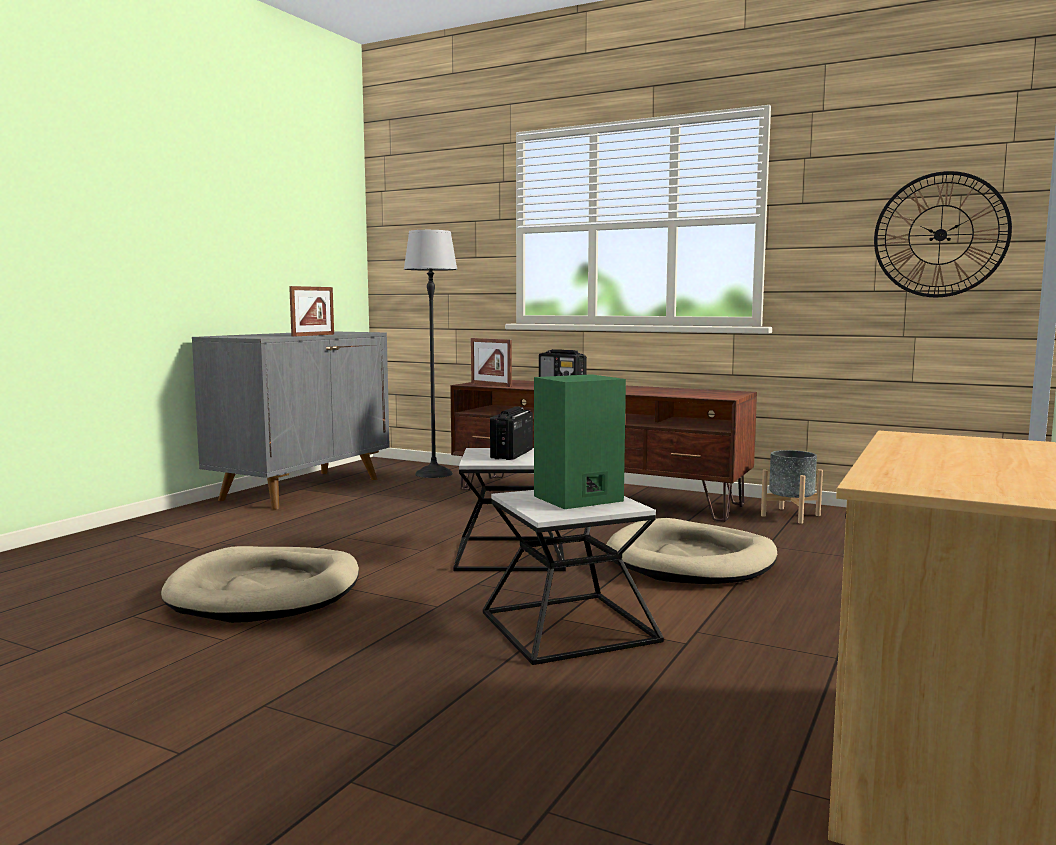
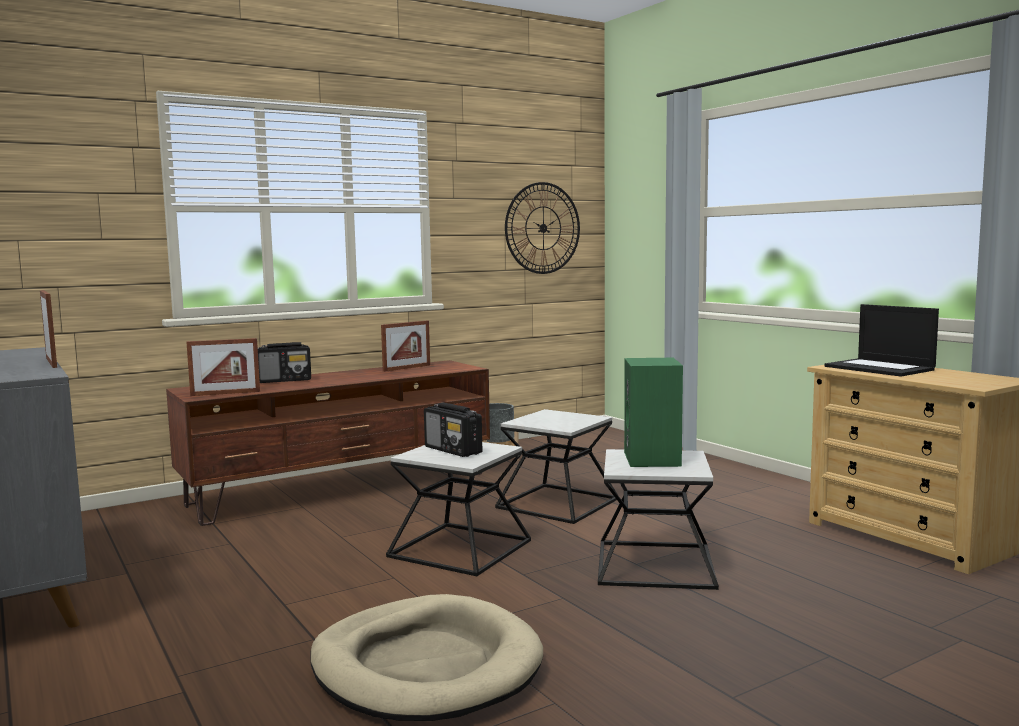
camera: 60 degrees left, 0 degrees up
floor lamp [404,230,457,478] -> none
beige dog bed [606,518,777,584] -> side table [495,409,618,524]
none -> picture frame [381,320,430,372]
none -> laptop [824,304,939,377]

